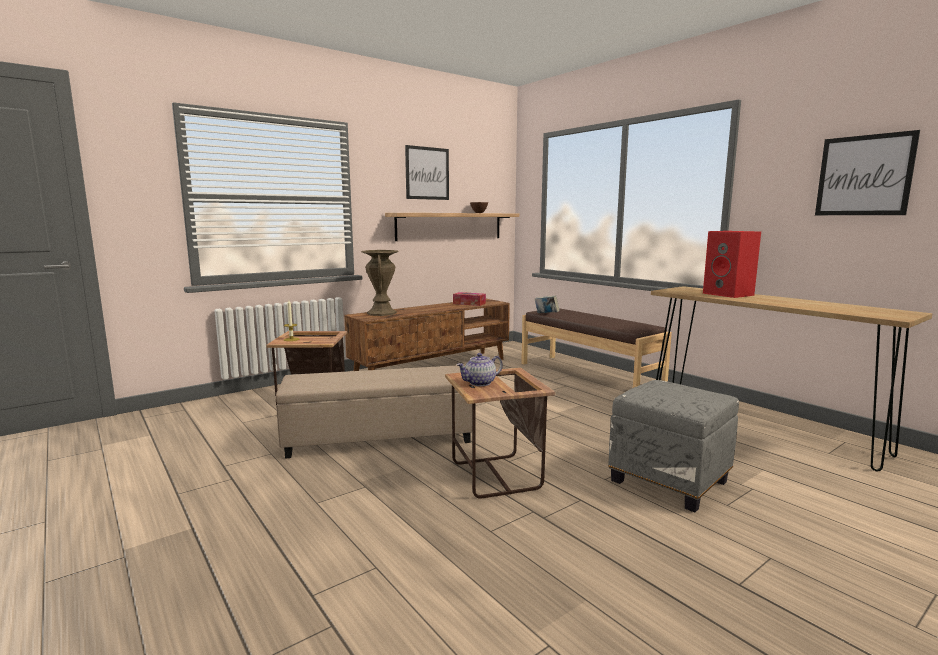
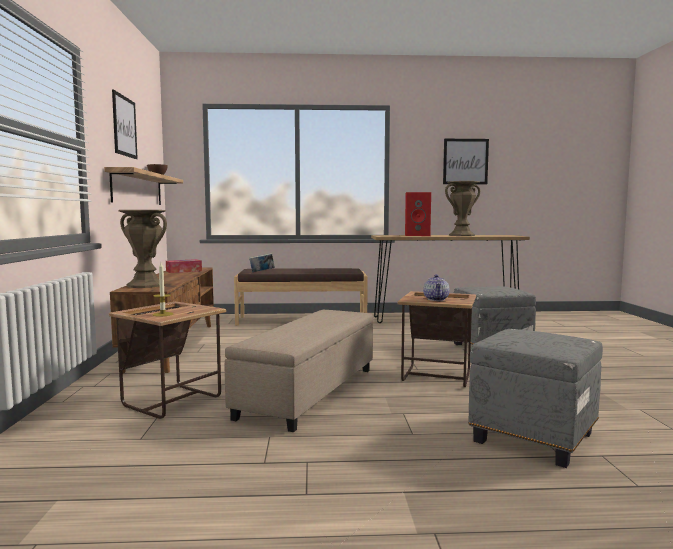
camera: 55 degrees left, 5 degrees down
none -> brown vase [445,181,480,236]
none -> grey ottoman [468,329,603,468]

